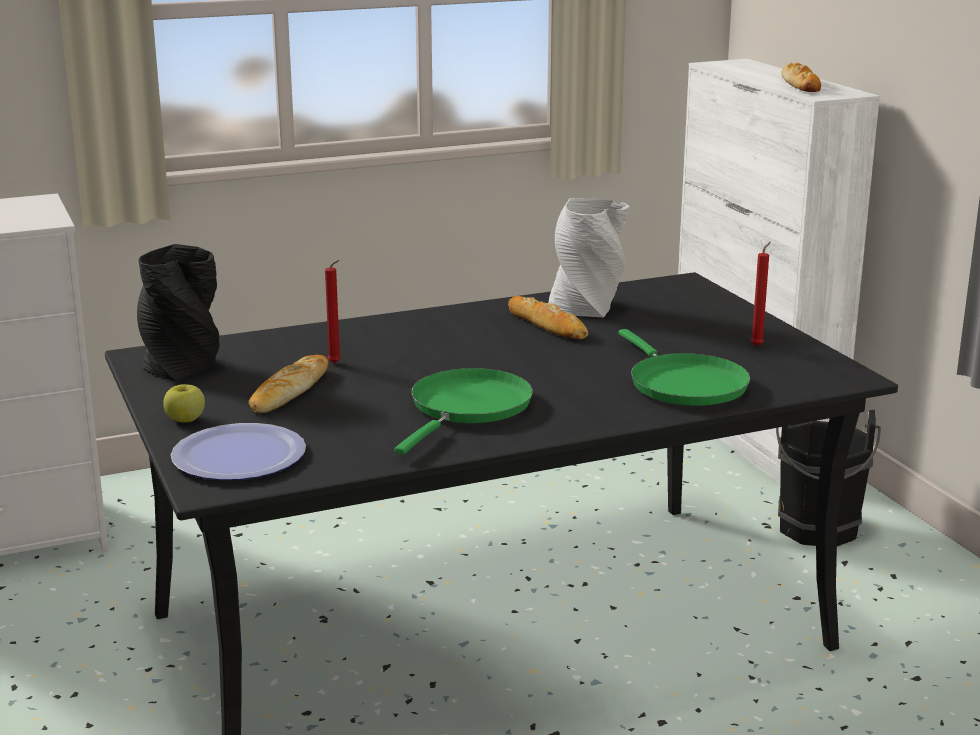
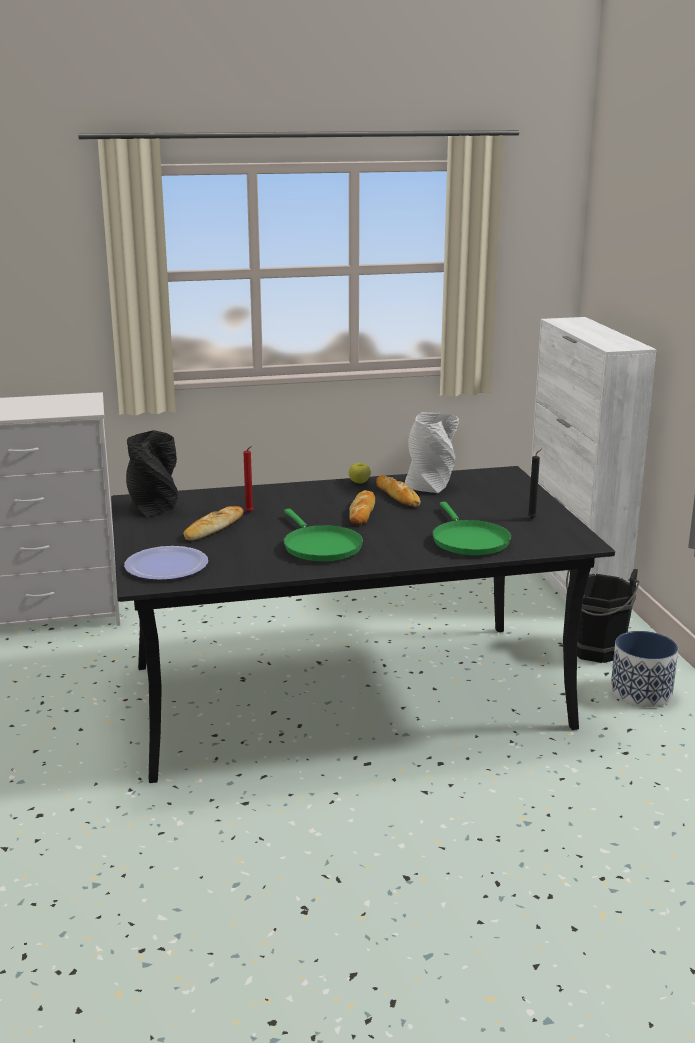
camera: 10 degrees right, 0 degrees up
apple [163,384,205,422] -> apple moved to [349,463,371,483]
green frying pan [394,368,533,455] -> green frying pan turned 120 degrees clockwise [284,509,363,561]
red candle [751,242,771,346] -> black candle [528,449,542,519]
bread [782,63,821,92] -> bread moved to [349,490,375,525]
none -> planter [611,631,678,707]

